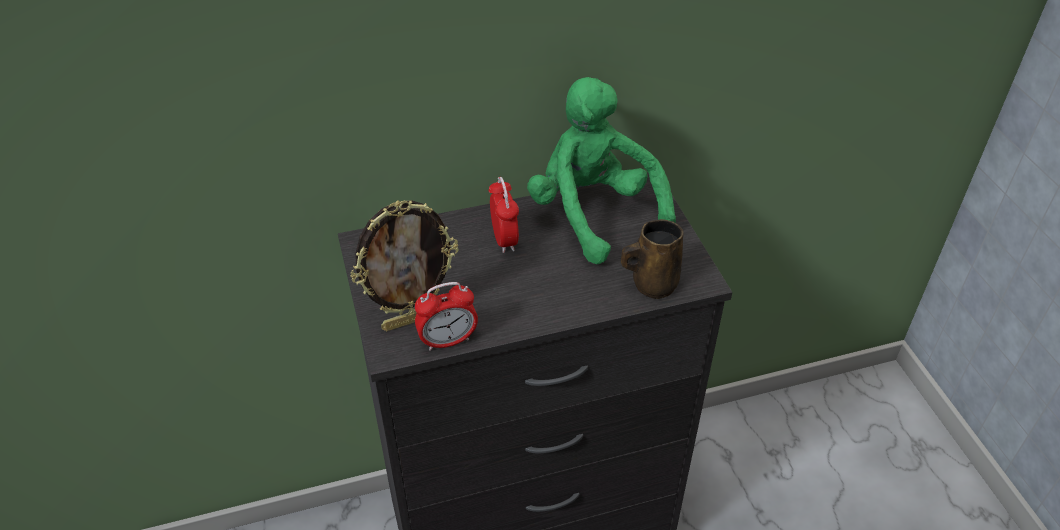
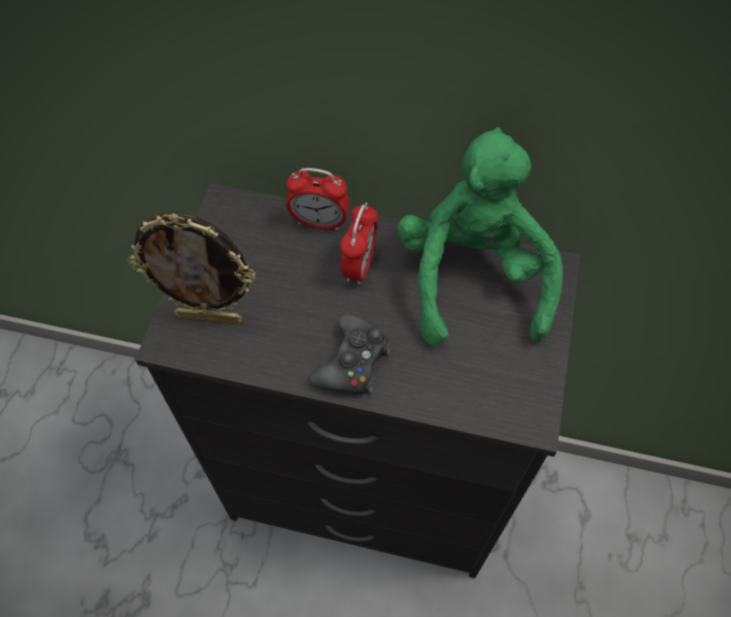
camera: 30 degrees right, 15 degrees up
alarm clock [415,282,478,351] -> alarm clock moved to [286,168,349,230]
brown mug [621,219,684,299] -> none
none -> black game controller [309,314,391,395]

